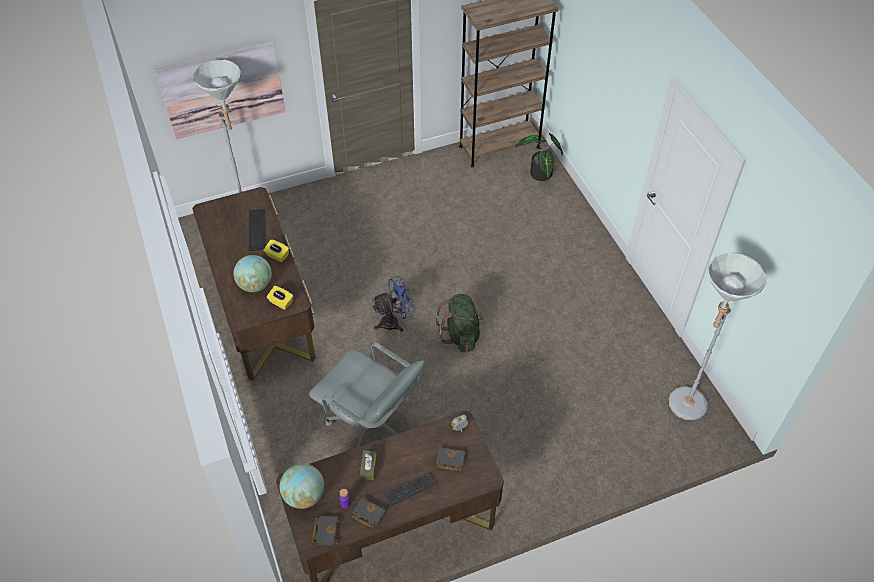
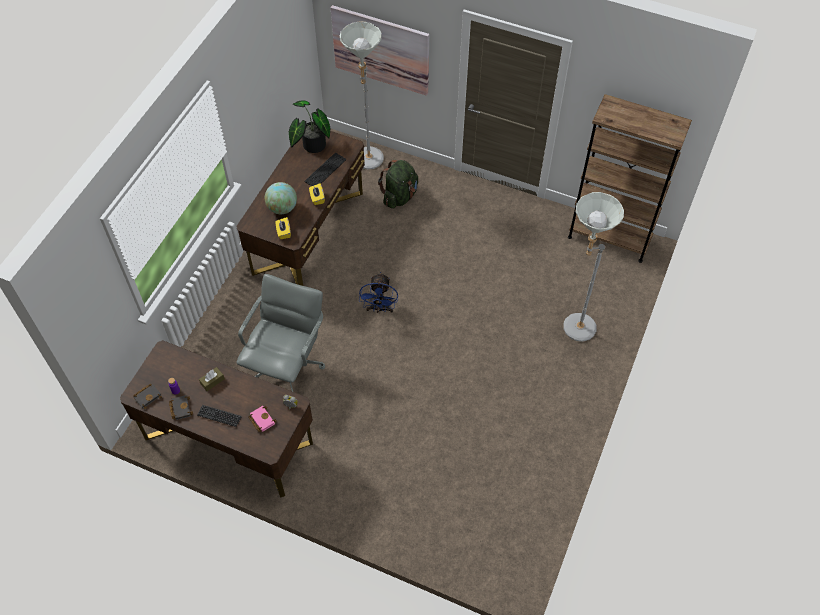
camera: 45 degrees right, 5 degrees up
globe [280,463,324,509] -> none
grey office chair [309,342,425,448] -> grey office chair turned 150 degrees counterclockwise [236,274,325,391]
blue fan [373,276,415,332] -> blue fan turned 75 degrees clockwise [359,272,398,313]
green backpack [435,294,484,352] -> green backpack moved to [378,160,418,209]
black book [436,446,465,471] -> pink book [248,406,276,432]
potted plant [515,133,563,181] -> potted plant moved to [289,100,330,153]
grey floor lamp [669,253,767,420] -> grey floor lamp moved to [563,192,624,342]

